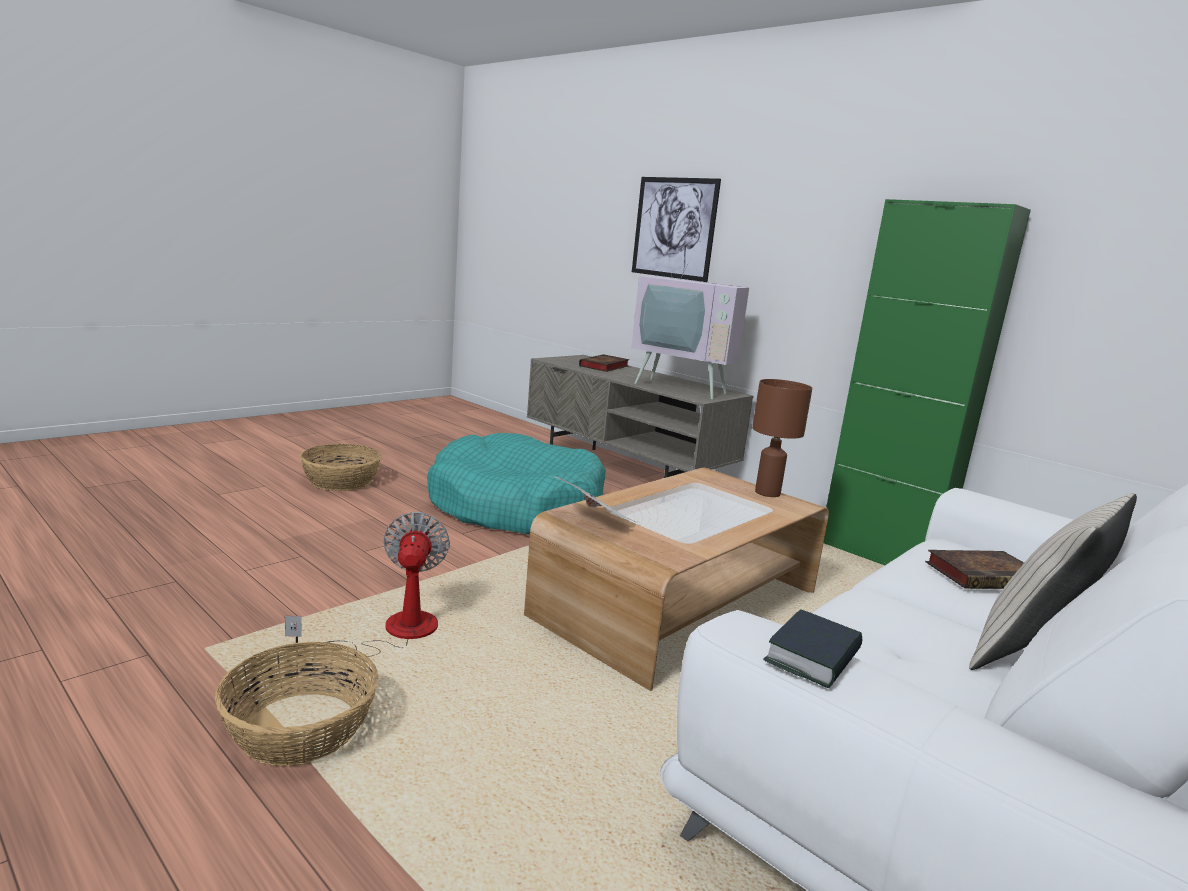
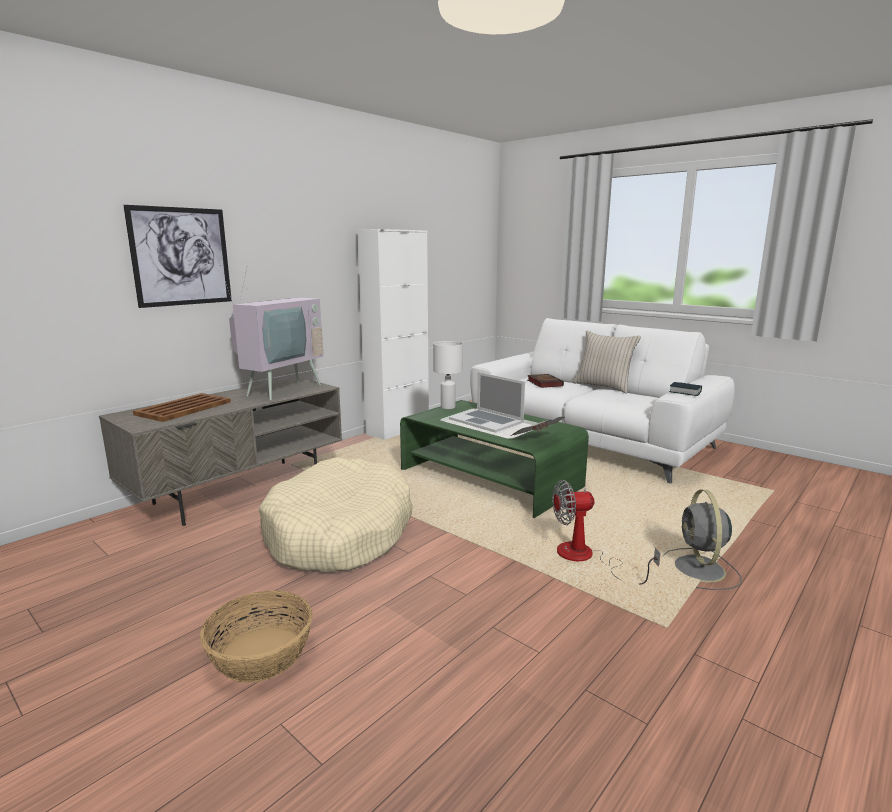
camera: 90 degrees left, 0 degrees up
basket [215,642,378,766] -> grey fan [662,490,742,590]
turquoise dog bed [427,433,606,535] -> beige dog bed [259,457,413,572]
brown coffee table [524,467,829,691] -> green coffee table [400,400,589,518]
book [579,354,630,372] -> brown tray [133,393,231,422]
brown table lamp [752,379,812,497] -> white table lamp [433,341,463,409]
green cabinet [824,199,1031,565] -> white cabinet [357,229,429,440]
none -> laptop [449,372,525,433]

